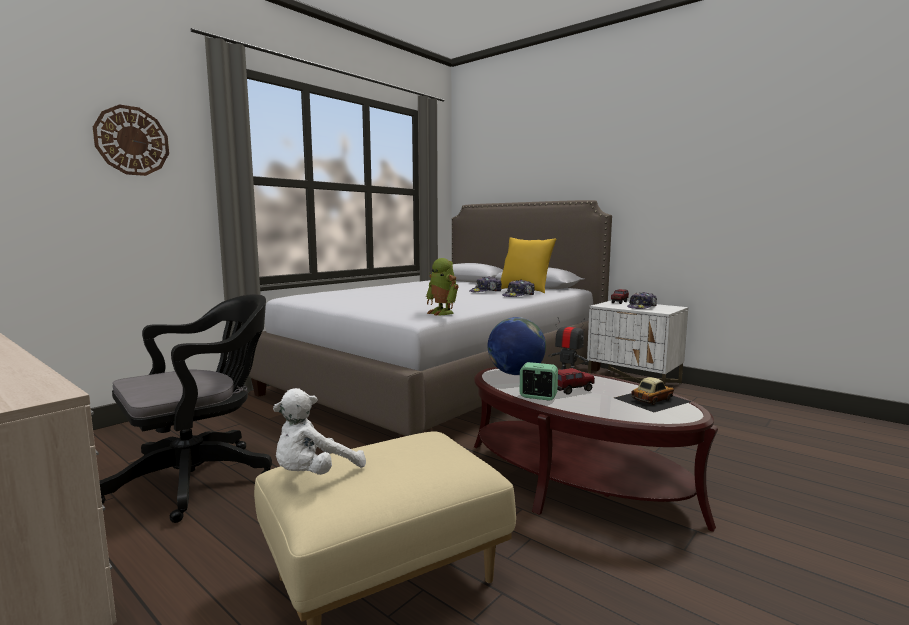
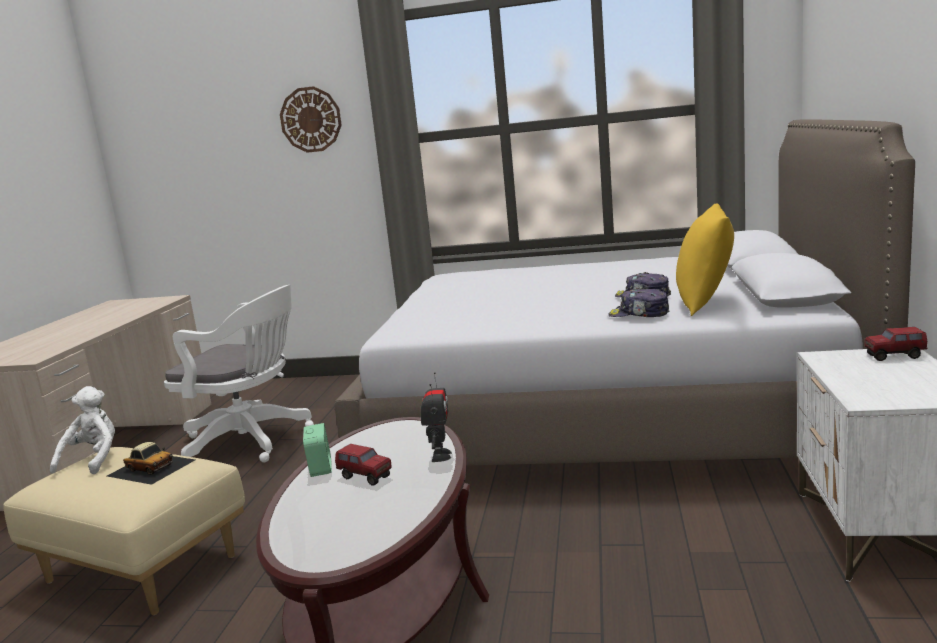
camera: 60 degrees right, 5 degrees up
black office chair [99,294,272,523] -> white office chair [164,285,314,462]
white plush toy [273,388,366,475] -> white plush toy turned 90 degrees clockwise [50,386,115,474]
toy robot [426,258,459,316] -> none
globe [488,317,546,375] -> none
toy car [614,377,692,412] -> toy car moved to [107,442,195,485]
cap [627,292,657,309] -> none

